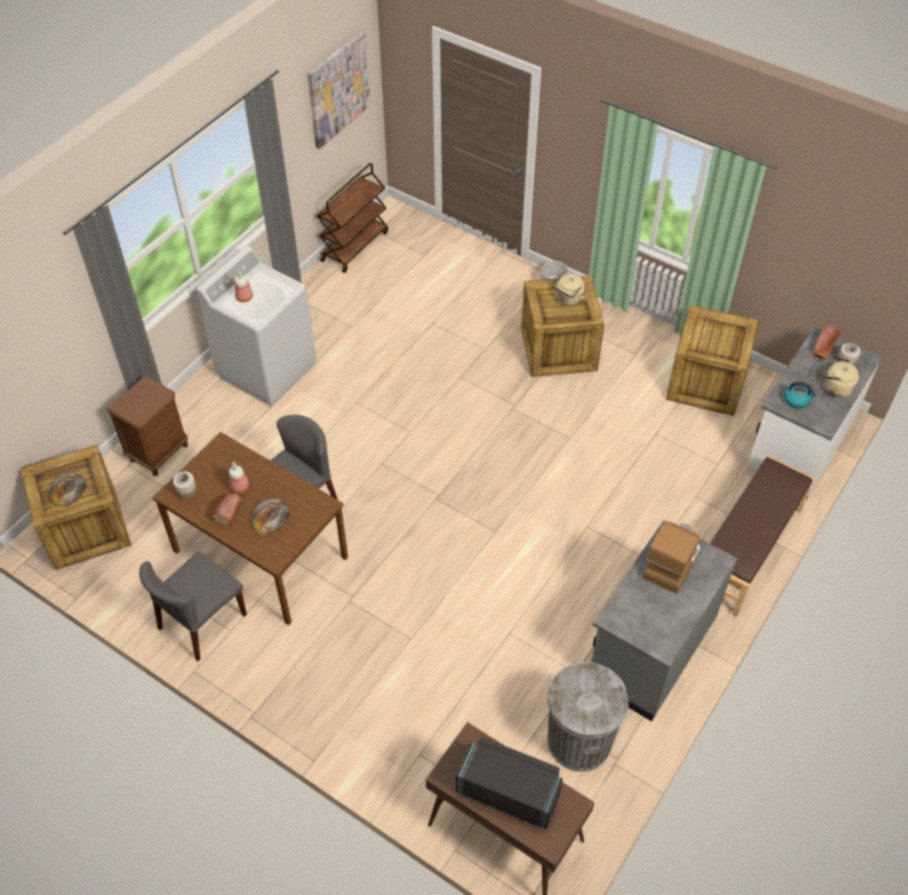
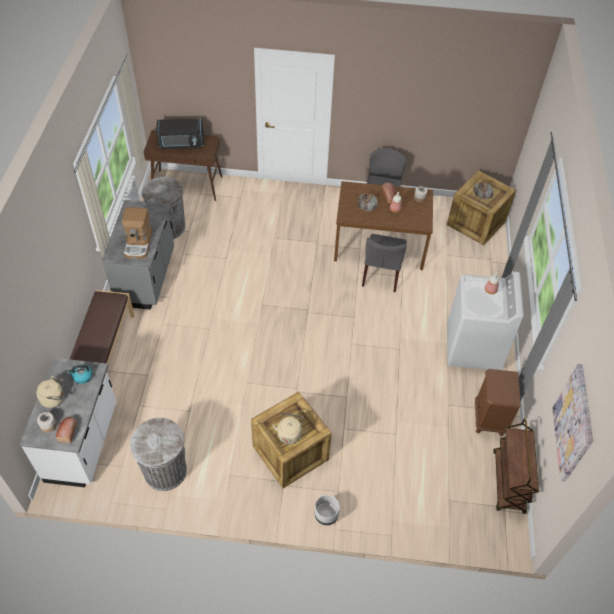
camera: 150 degrees right, 0 degrees up
brown nightstand [107,376,188,476] -> brown nightstand moved to [475,369,521,436]
crate [666,305,759,416] -> grey trash can [130,418,187,491]

